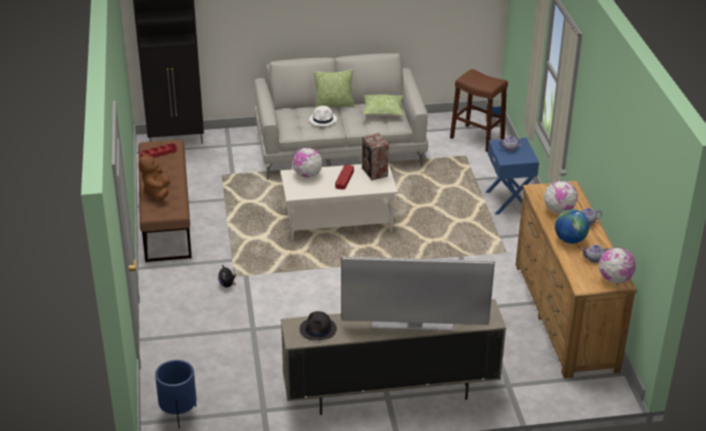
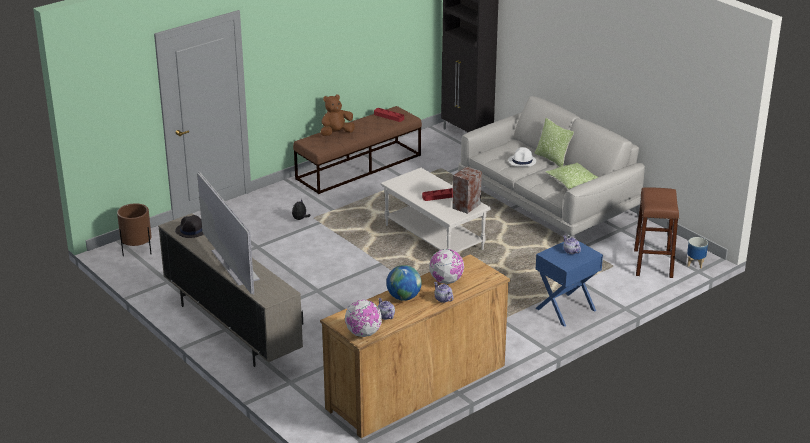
camera: 60 degrees right, 5 degrees down
blue planter [155,360,197,429] -> brown planter [117,203,152,256]
globe [292,148,323,178] -> none

